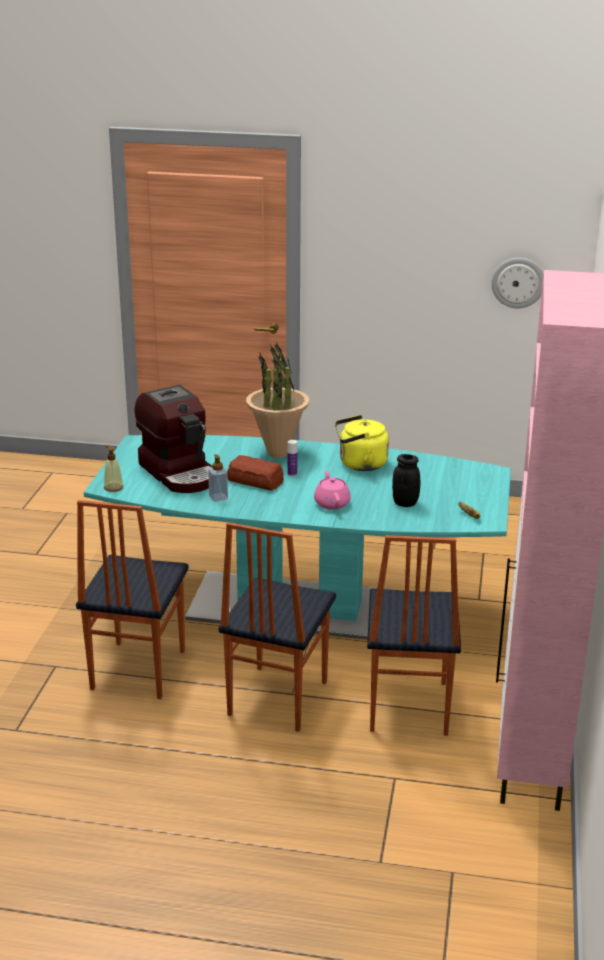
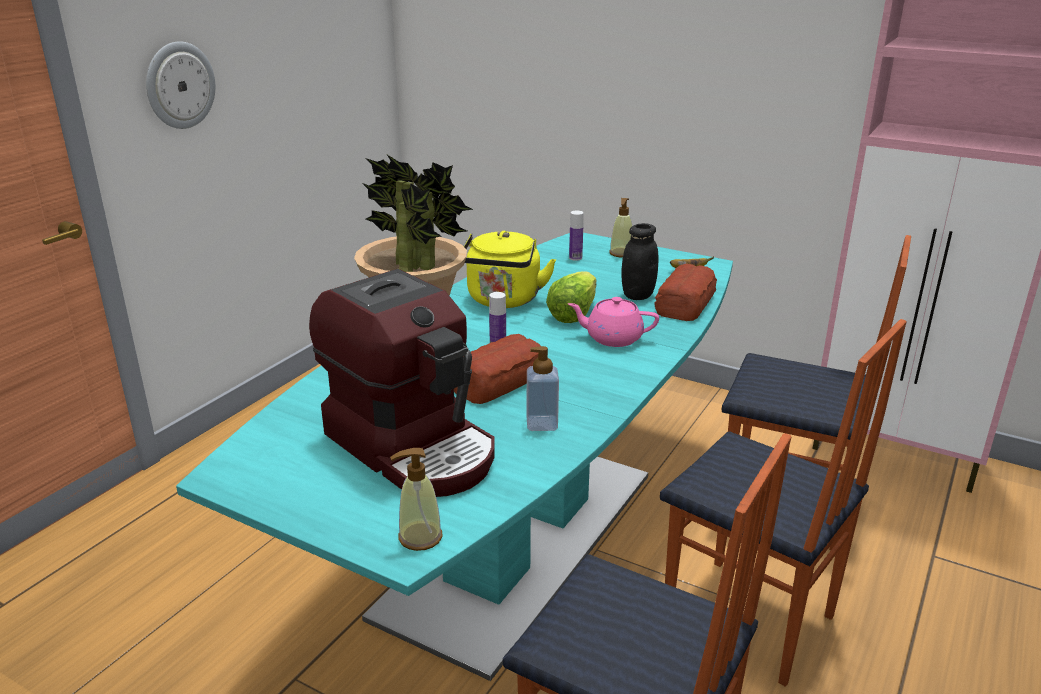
camera: 70 degrees left, 0 degrees up
coffee machine [135,385,212,493] -> coffee machine turned 60 degrees clockwise [309,269,495,497]
wall clock [491,258,544,308] -> wall clock moved to [146,41,215,129]
none -> lettuce [546,271,596,323]
none -> bottle [569,211,584,261]
none -> soap dispenser [609,198,632,258]
none -> bread [655,264,717,321]

